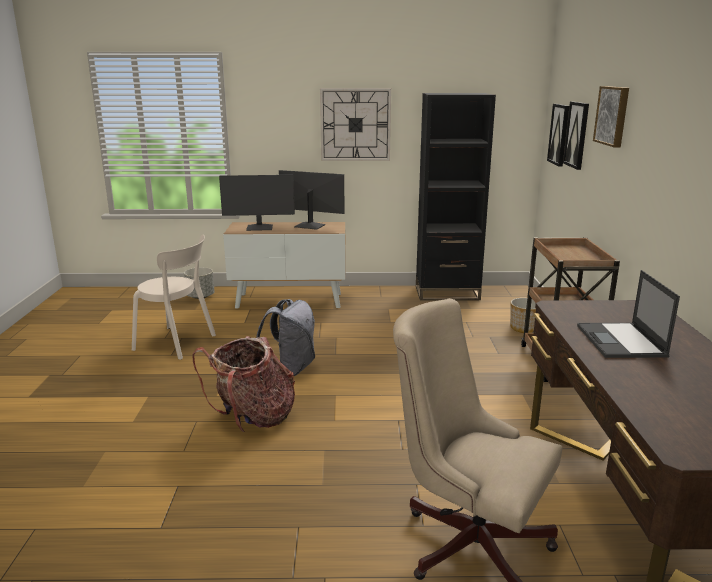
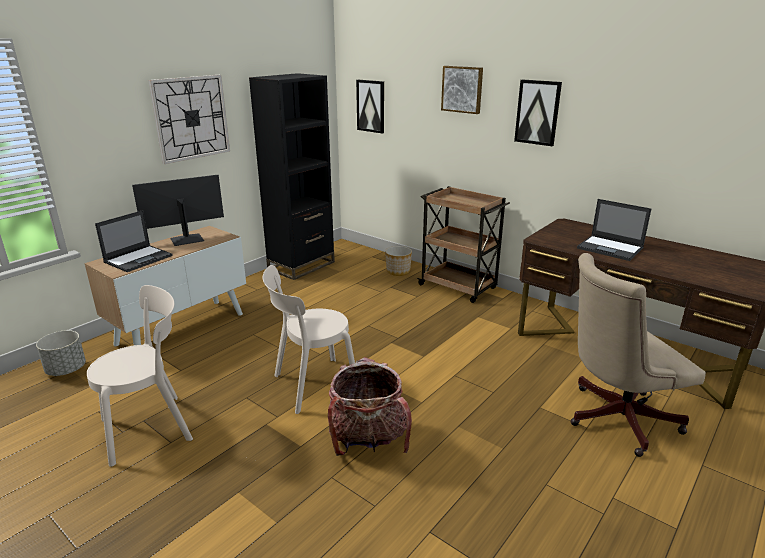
camera: 50 degrees left, 5 degrees up
monitor [219,175,295,231] -> laptop [95,210,173,272]
grey backpack [256,299,315,376] -> beige chair [263,265,355,414]
picture [563,101,589,170] -> picture moved to [514,79,562,146]

